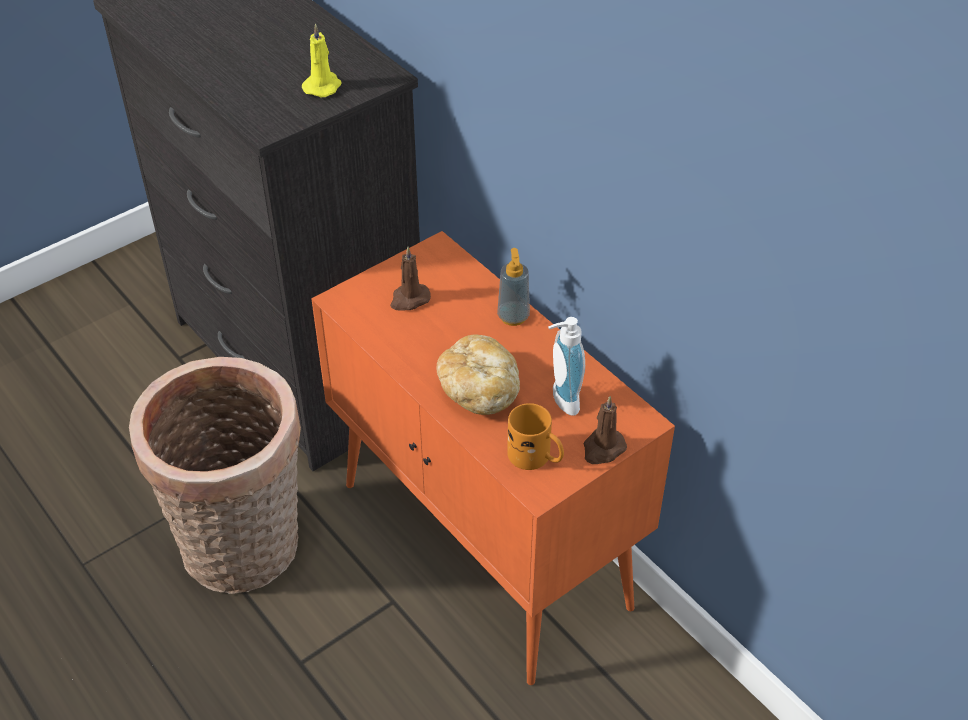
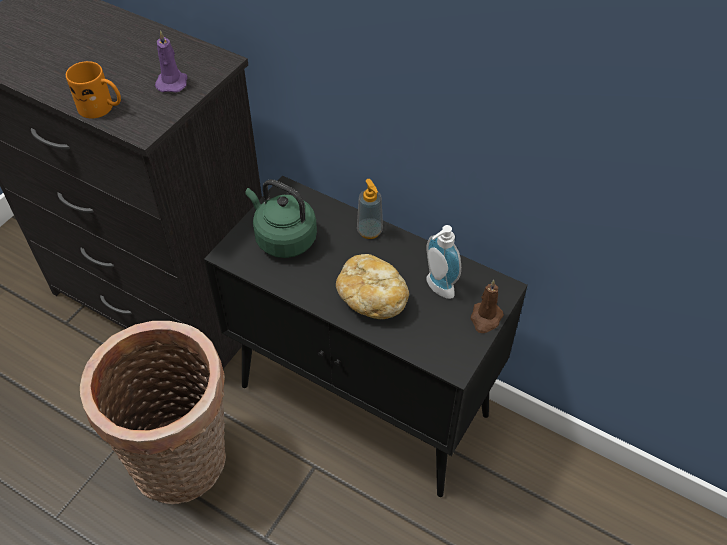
camera: 20 degrees left, 5 degrees up
yellow candle [302,23,341,97] -> purple candle [155,30,188,92]
orange cabinet [311,231,675,685] -> black cabinet [204,176,528,497]
brown candle [390,246,431,311] -> green kettle [246,179,317,258]
orange mug [507,403,564,470] -> orange mug moved to [66,61,121,118]

